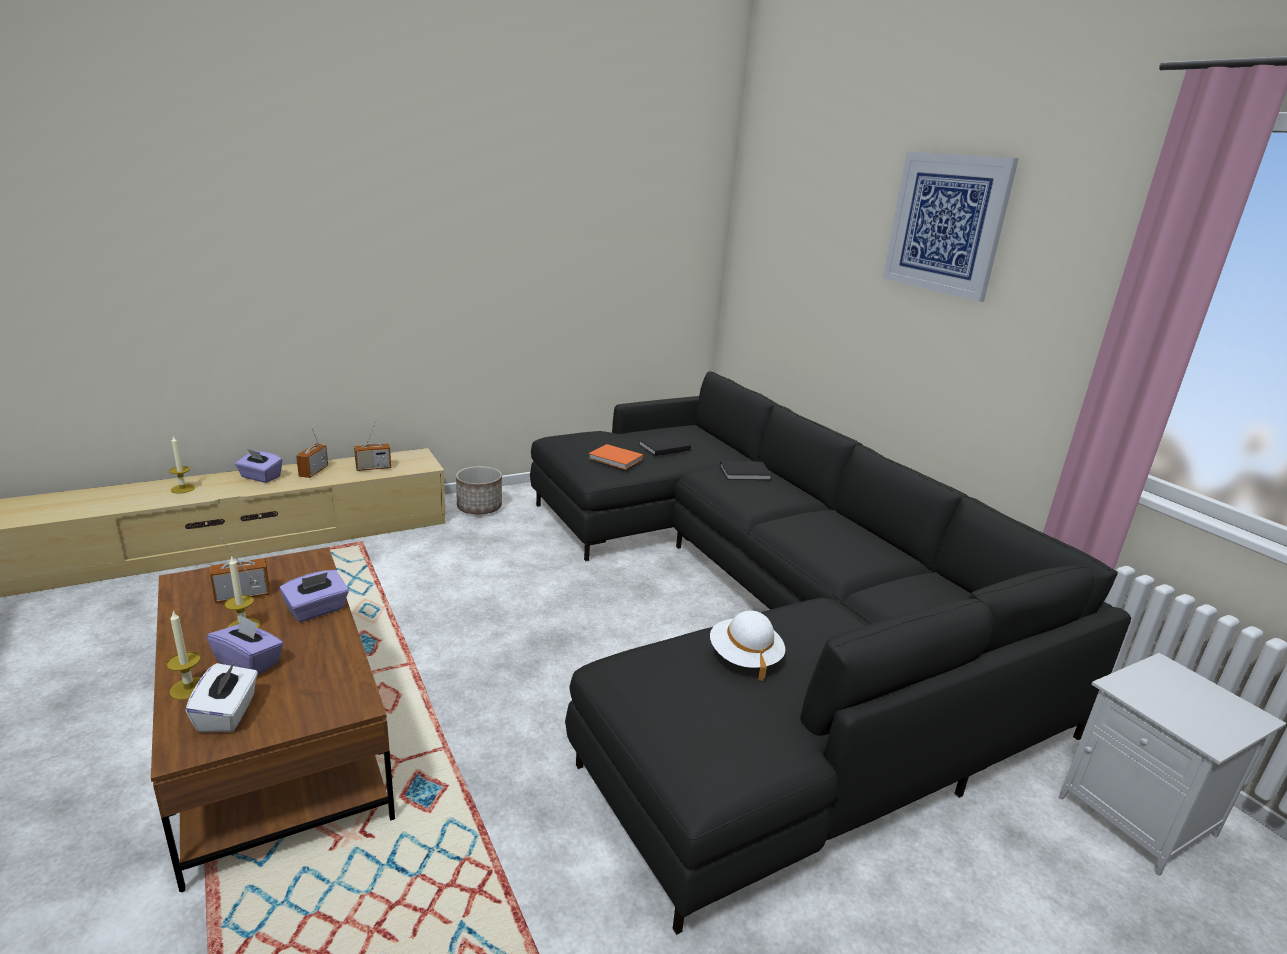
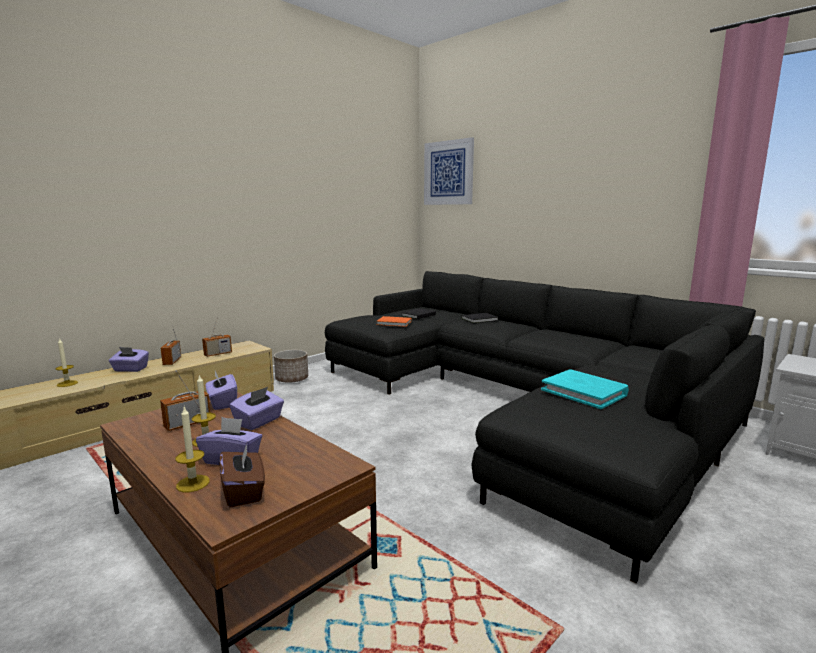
camera: 15 degrees left, 10 degrees down
white tissue box [185,663,258,732] -> brown tissue box [219,443,265,508]
white hat [710,611,785,681] -> turquoise book [541,369,629,409]
picture [883,152,1019,302] -> picture moved to [424,137,474,205]
none -> purple tissue box [205,371,237,410]

